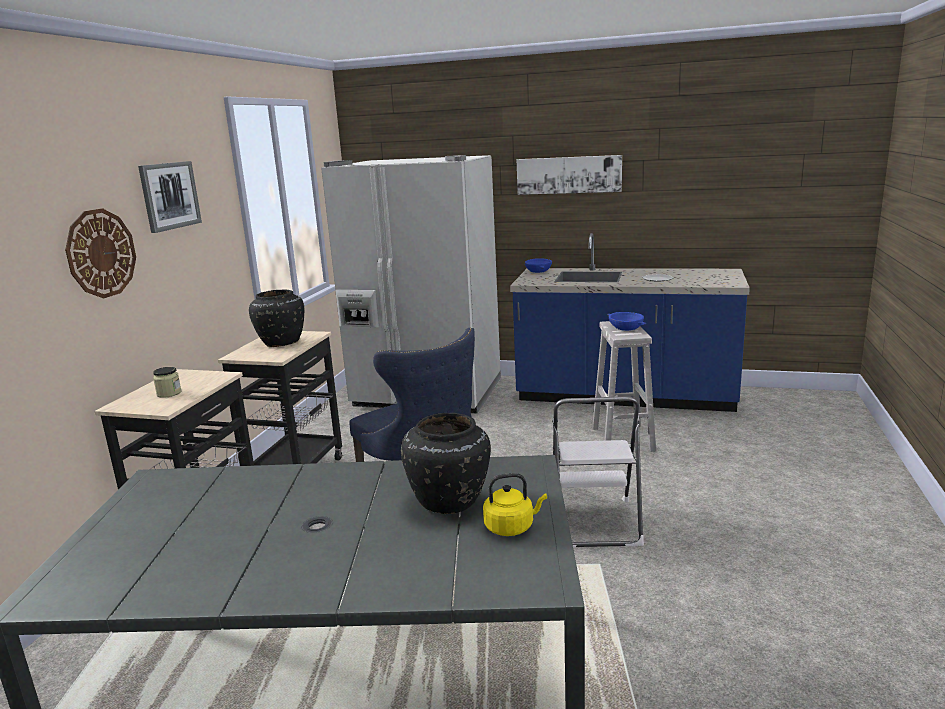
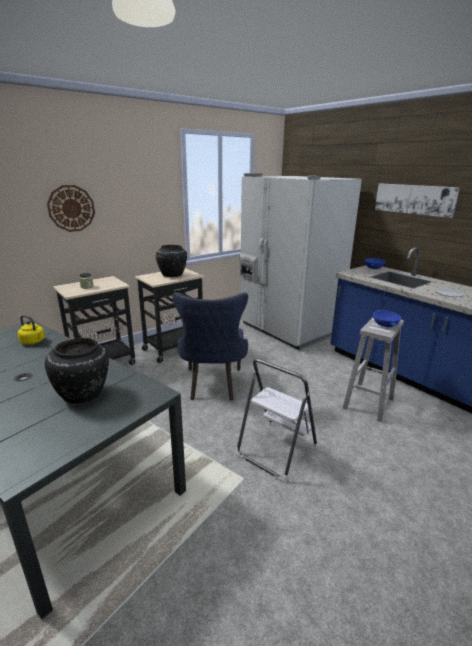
camera: 35 degrees right, 5 degrees up
picture [138,161,202,233] -> none
yellow kettle [483,473,547,536] -> yellow kettle moved to [18,315,45,345]

